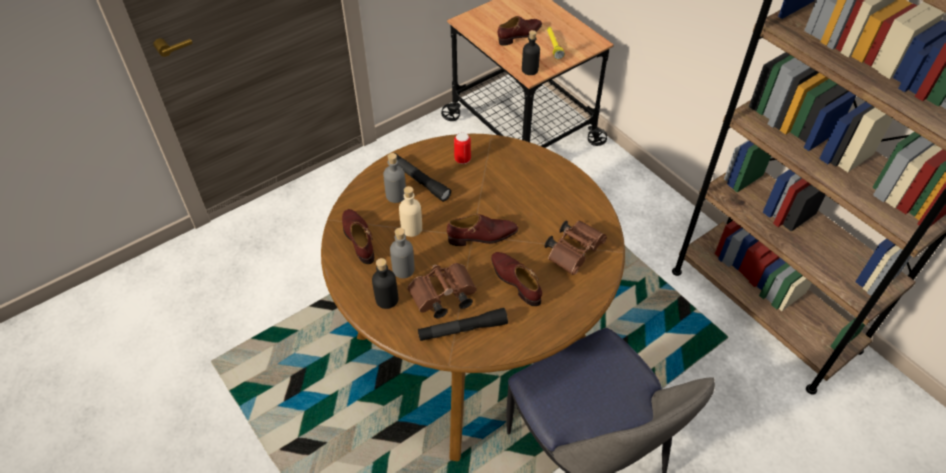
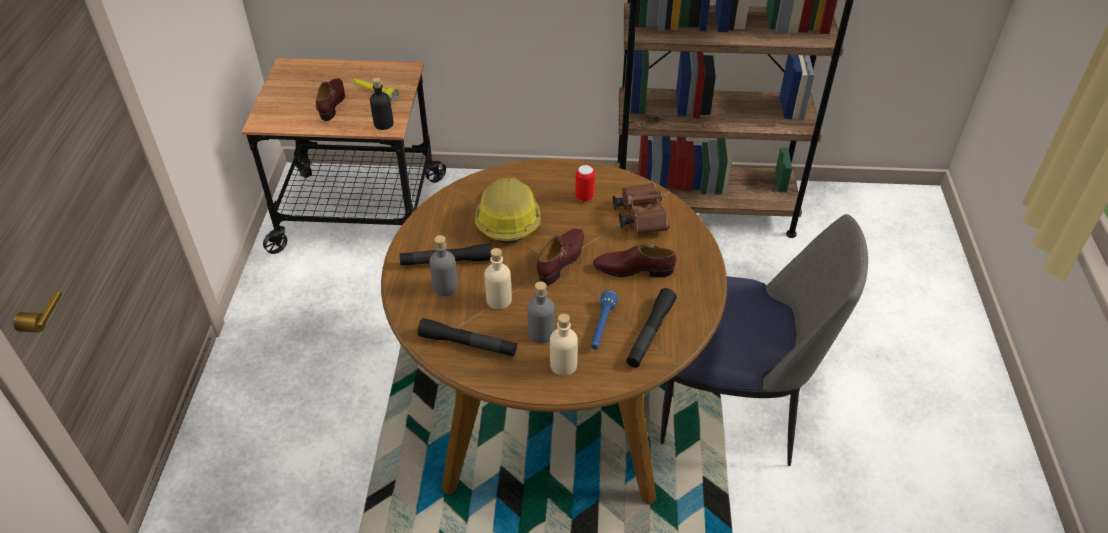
camera: 50 degrees left, 5 degrees down
brown shoe [342,209,374,264] -> black flashlight [418,318,517,356]
black bottle [372,258,398,309] -> beige bottle [550,314,578,376]
brown binoculars [407,263,477,318] -> blue flashlight [591,290,618,349]
can [454,133,471,164] -> can moved to [575,165,595,202]
none -> hard hat [475,178,540,243]

